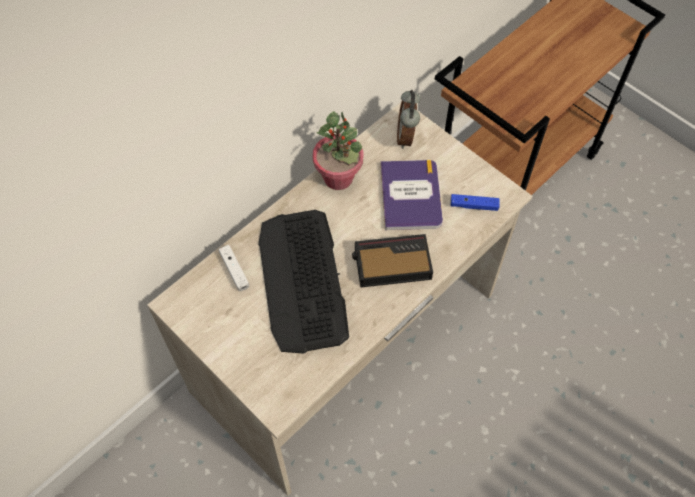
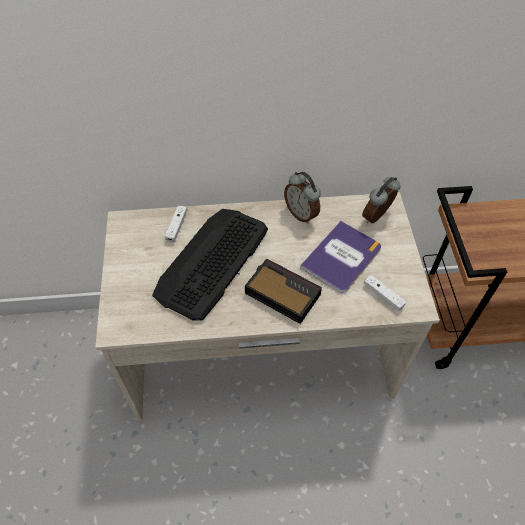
camera: 40 degrees right, 5 degrees down
potted plant [313,111,364,190] -> alarm clock [284,172,321,224]
blue game controller [450,194,500,211] -> white game controller [364,275,406,311]

